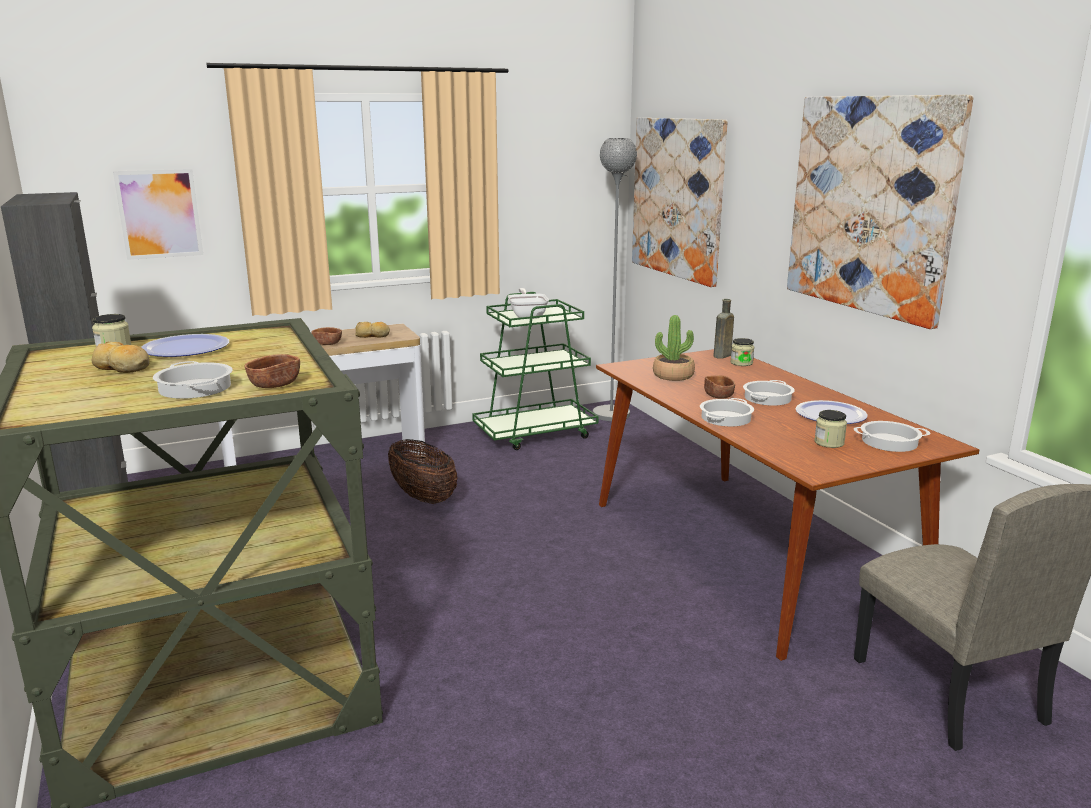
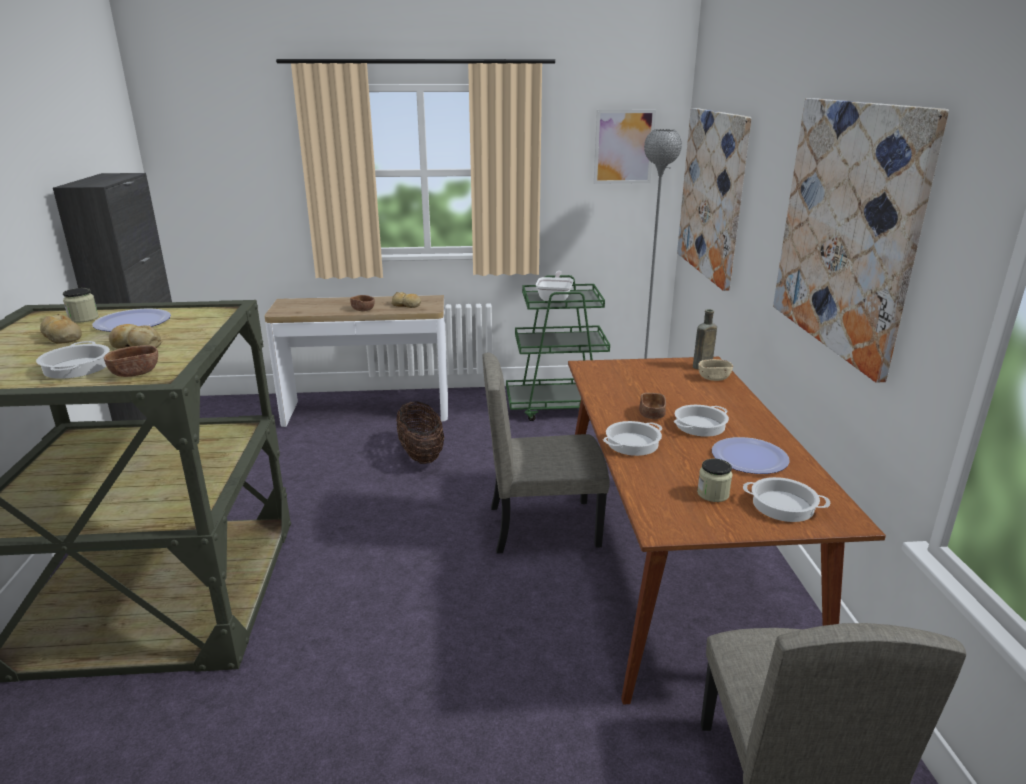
camera: 20 degrees right, 5 degrees up
picture [113,169,203,260] -> picture moved to [594,110,656,184]
potted plant [653,315,695,381] -> none
jar [730,338,754,366] -> beige bowl [698,359,733,381]
none -> bread [109,324,162,348]
none -> beige chair [482,353,610,554]

